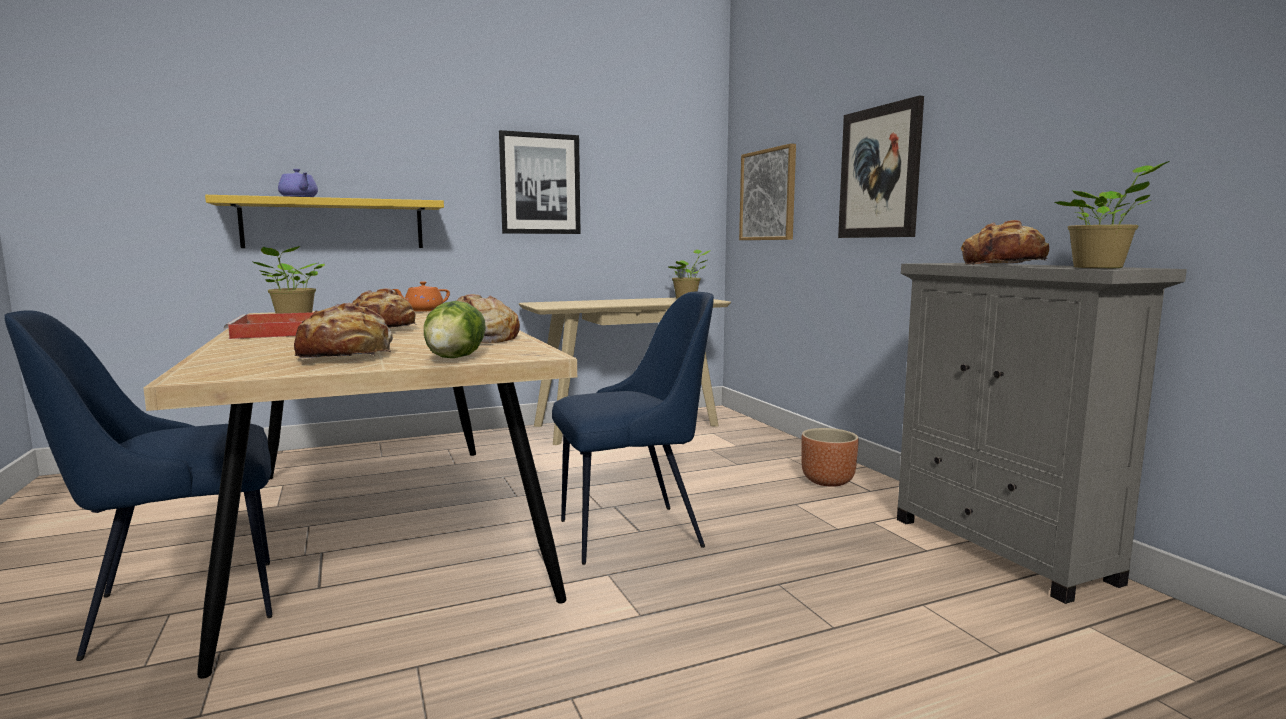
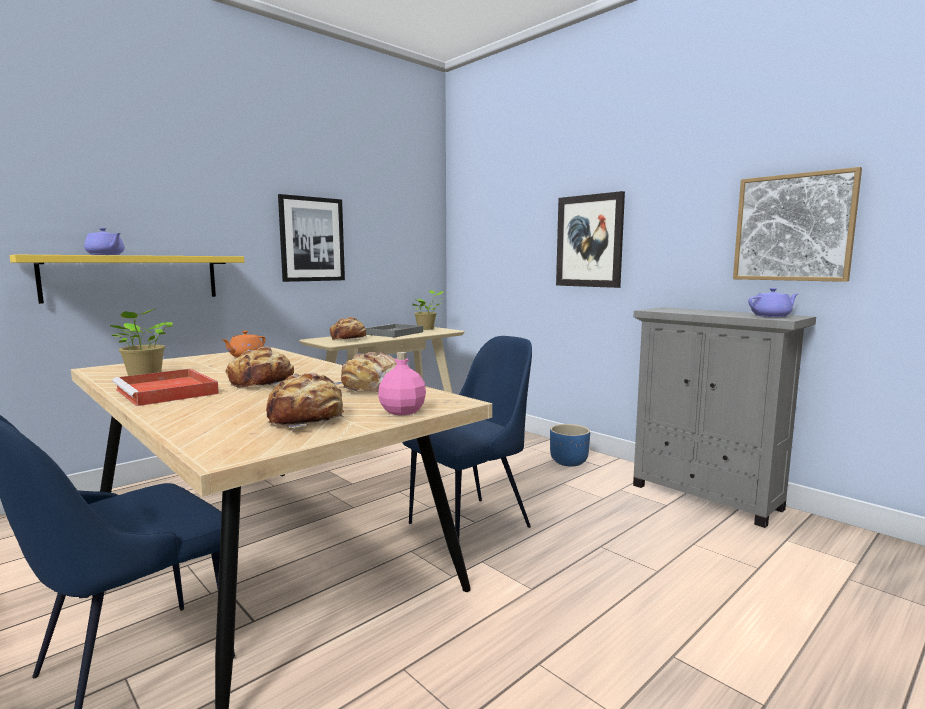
camera: 20 degrees left, 0 degrees up
lettuce [424,301,486,358] -> pink bottle [378,352,426,415]
picture [739,143,796,240] -> picture moved to [733,167,862,282]
brown planter [801,428,859,487] -> blue planter [550,424,590,467]
bread [961,220,1049,265] -> bread moved to [330,317,367,340]
potted plant [1055,161,1170,268] -> purple teapot [748,288,798,317]
none -> grey tray [365,324,423,337]

